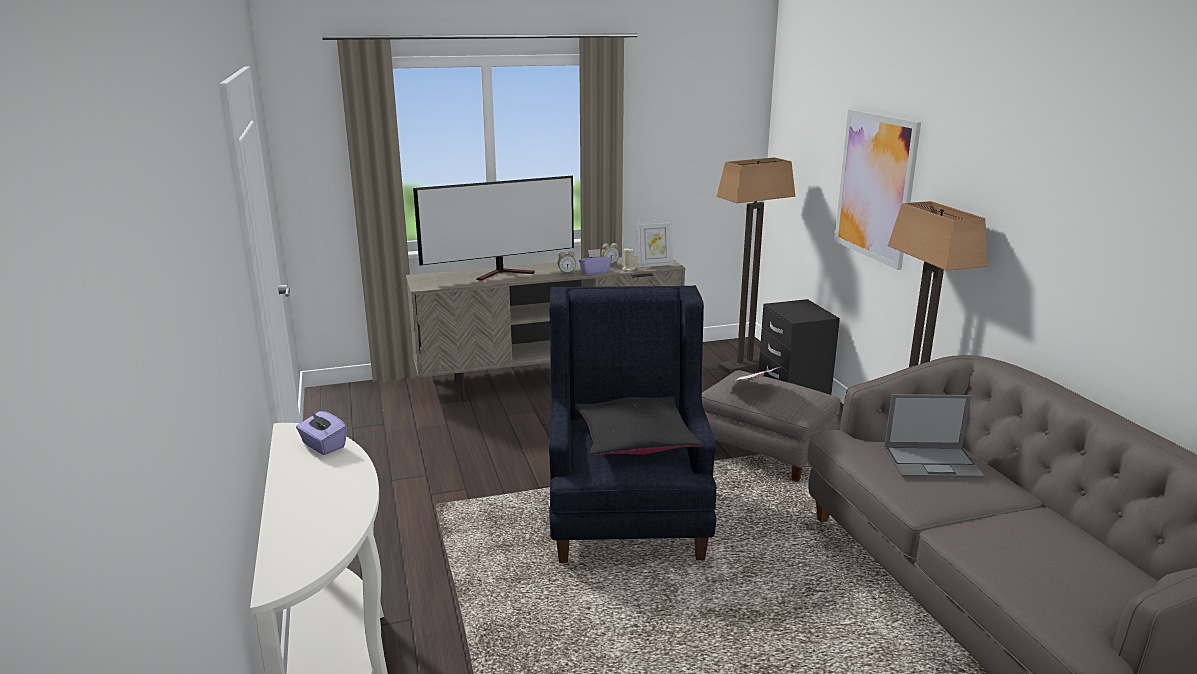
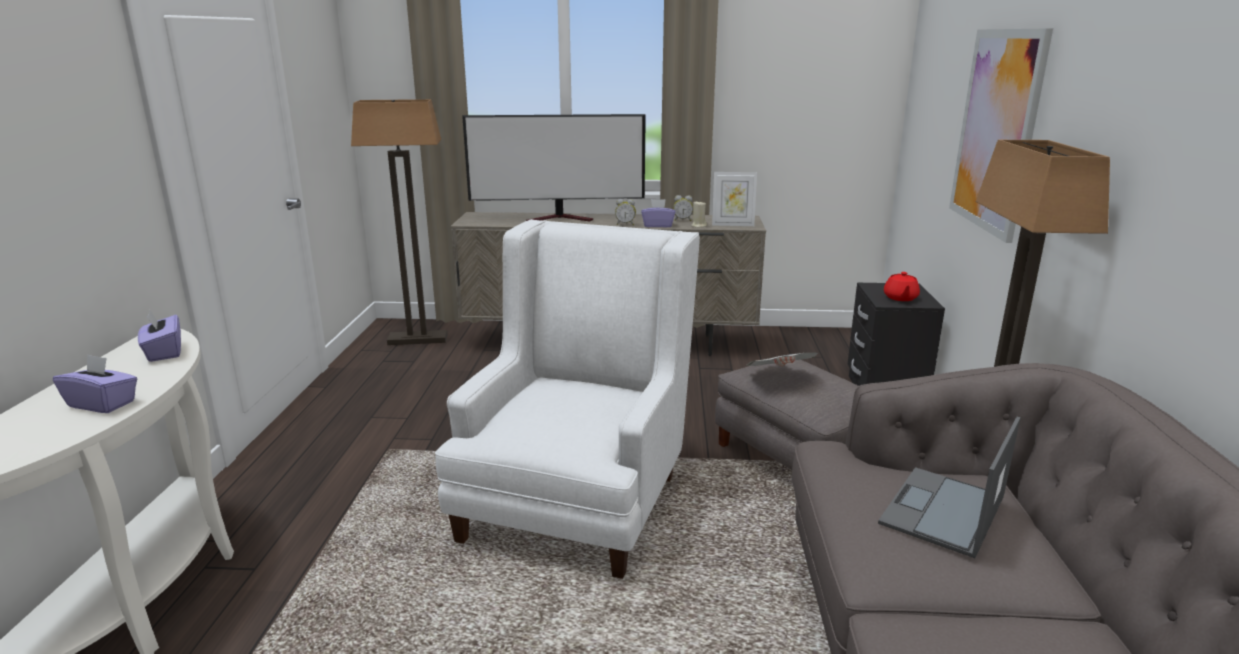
camera: 20 degrees right, 0 degrees up
blue armchair [549,285,717,563] -> white armchair [435,219,700,579]
black pillow [575,396,703,456] -> none
floor lamp [717,157,796,374] -> floor lamp moved to [351,99,447,345]
laptop [884,394,984,478] -> laptop turned 105 degrees clockwise [878,417,1020,558]
none -> purple tissue box [53,354,137,413]
none -> red teapot [884,272,920,301]

